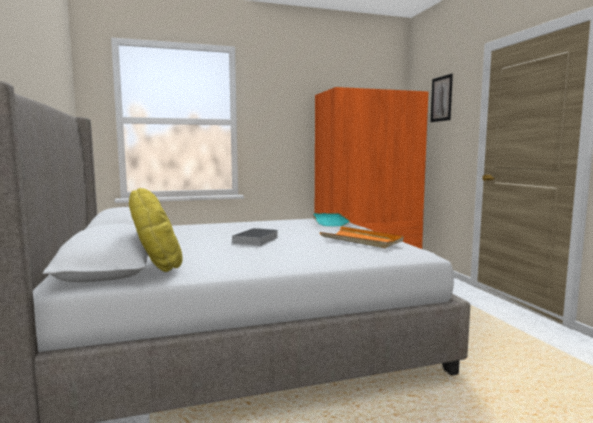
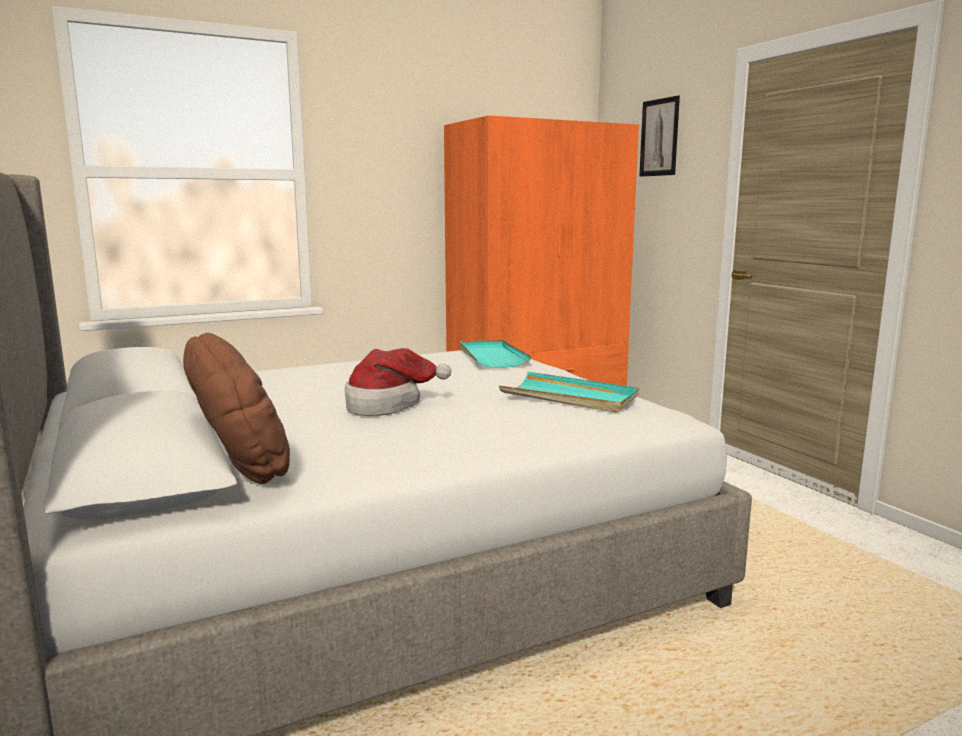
camera: 10 degrees left, 5 degrees up
yellow pillow [129,188,183,272] -> brown pillow [183,333,290,484]
book [230,228,278,246] -> hat [345,348,451,416]
orange tray [320,226,403,248] -> turquoise tray [499,372,639,413]

